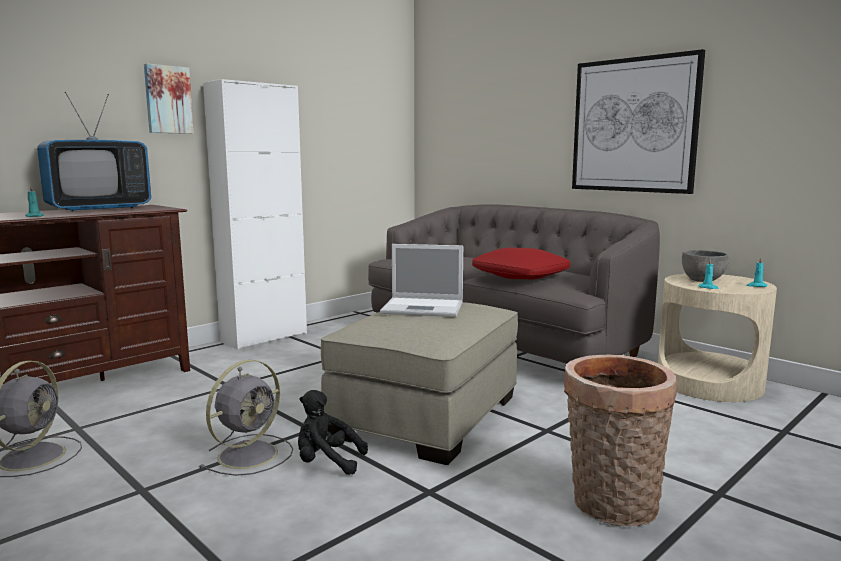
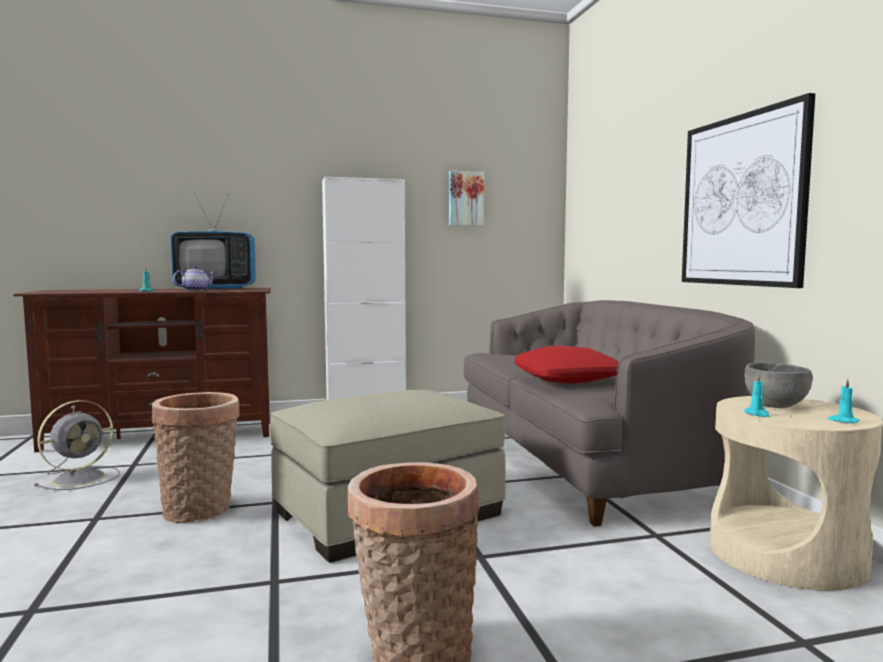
camera: 30 degrees right, 5 degrees down
picture [144,63,194,134] -> picture moved to [449,171,484,226]
grey fan [199,360,293,476] -> basket [152,392,240,523]
black plush toy [298,390,368,475] -> none
laptop [380,244,463,317] -> none
none -> teapot [173,266,216,291]

